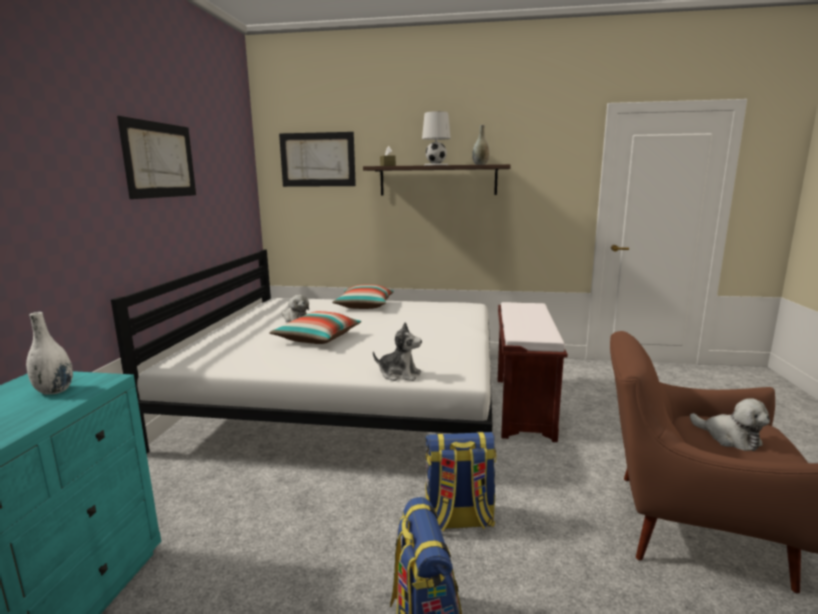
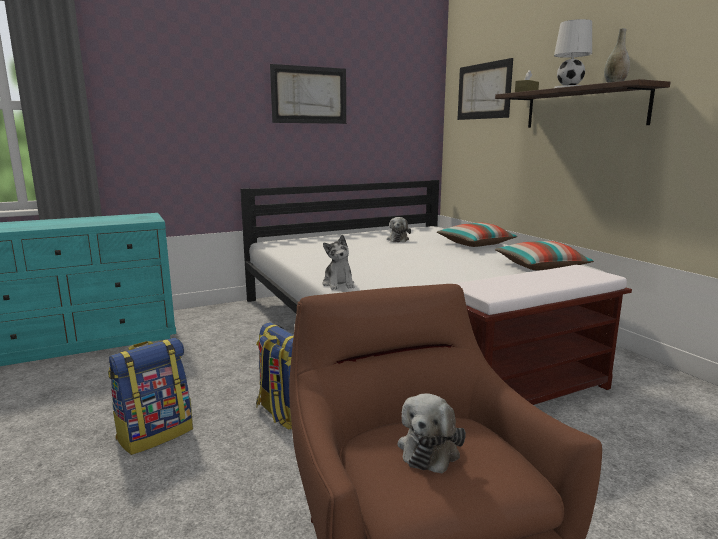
camera: 55 degrees right, 0 degrees up
white vase [26,312,73,395] -> none
pillow [269,311,362,344] -> pillow moved to [495,241,594,270]

